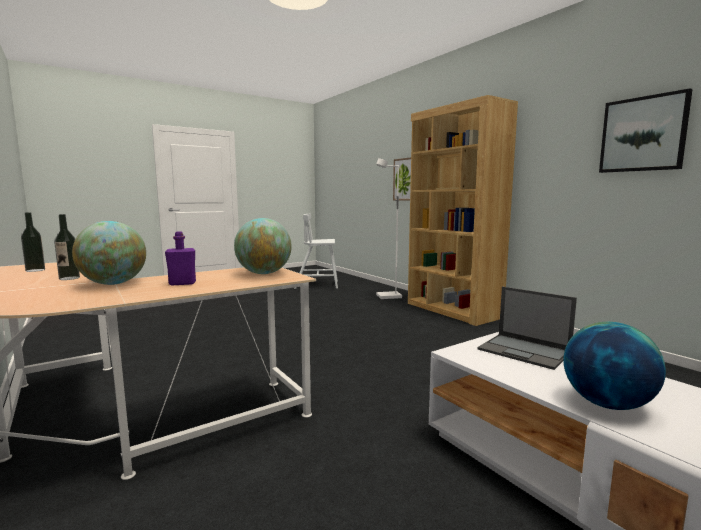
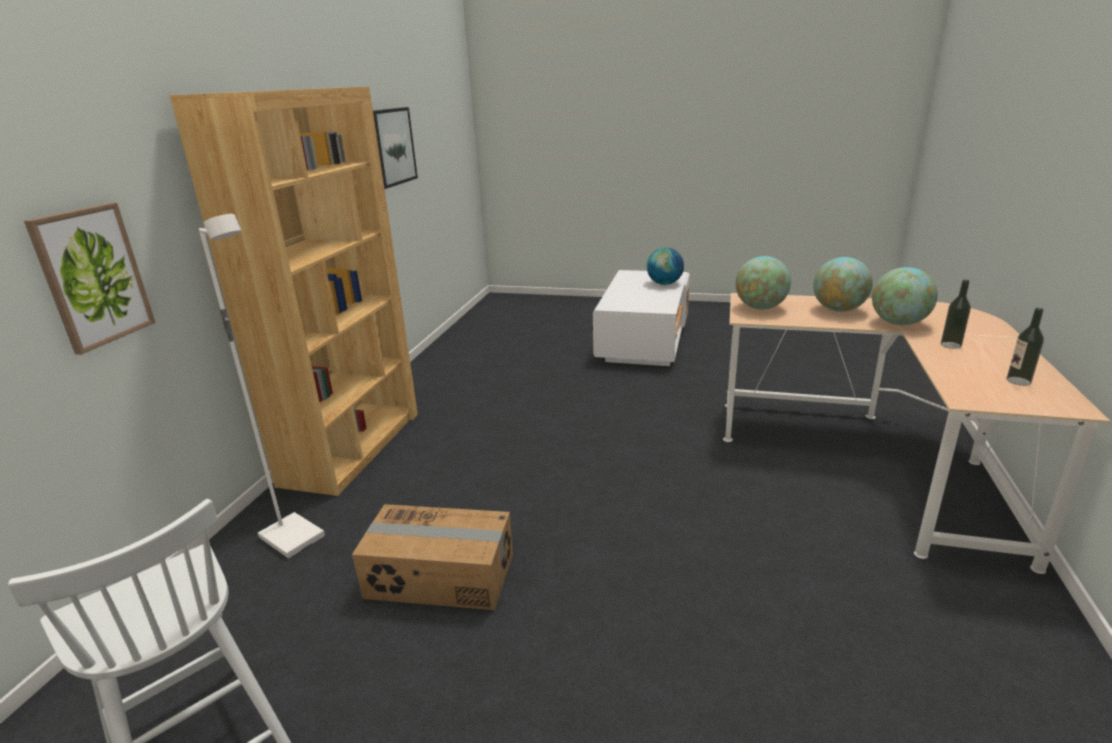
camera: 130 degrees left, 15 degrees up
purple bottle [165,231,196,286] -> globe [813,257,873,312]
laptop [478,286,577,370] -> none
none -> cardboard box [352,504,513,610]

